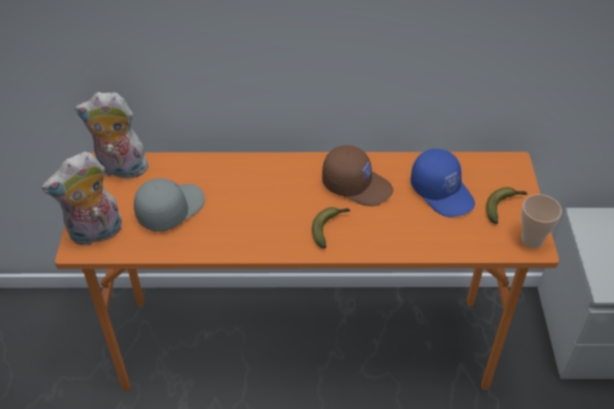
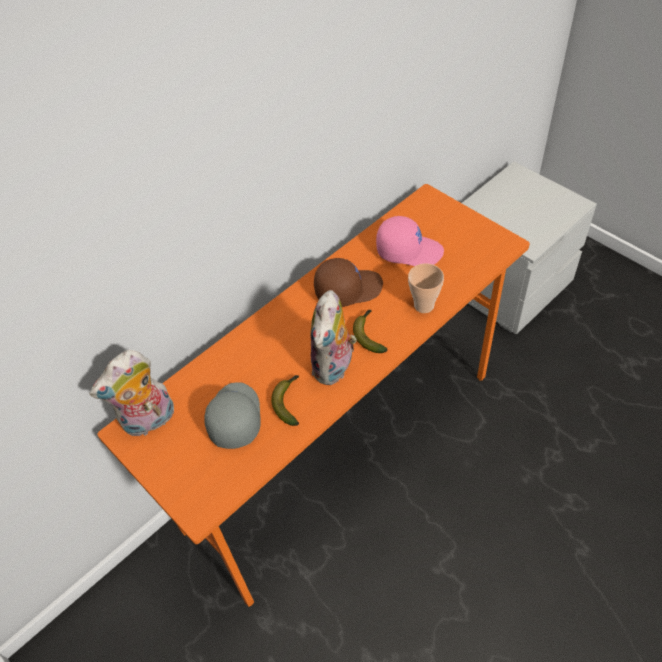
camera: 40 degrees left, 5 degrees up
plush toy [42,152,122,246] -> plush toy moved to [310,290,357,385]
blue cap [411,149,475,217] -> pink cap [376,216,444,266]
banana [486,187,527,224] -> banana moved to [271,375,299,426]
cup [521,194,562,248] -> cup moved to [408,263,444,313]

